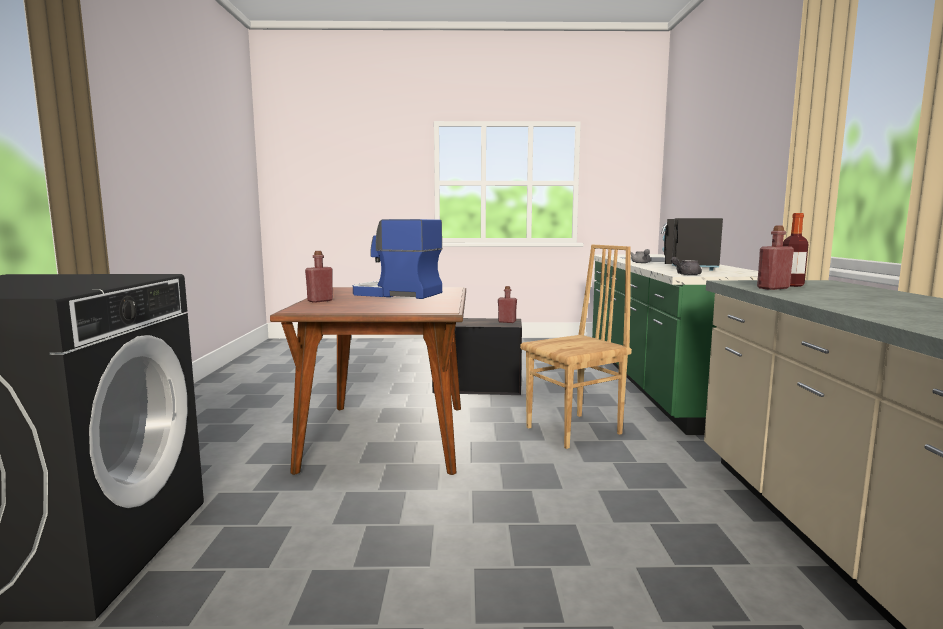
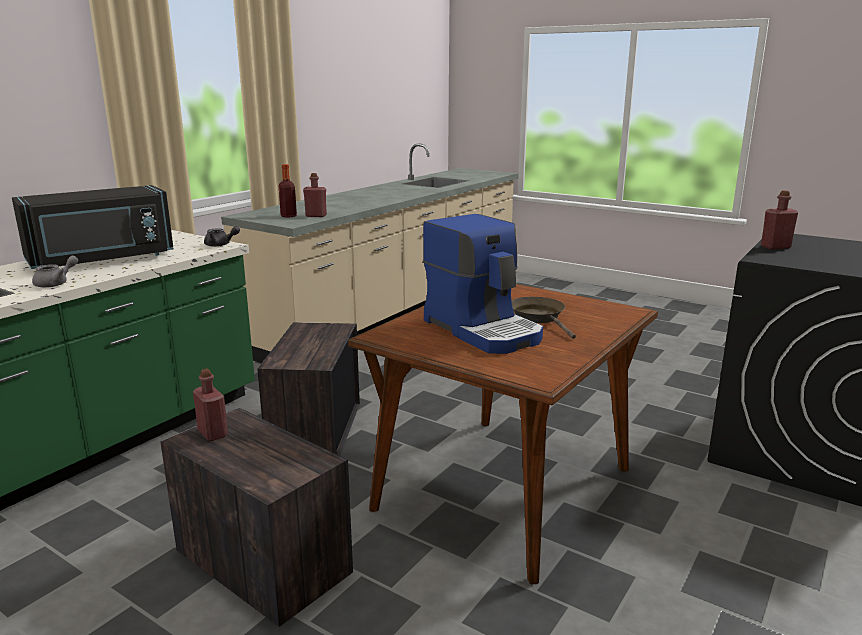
camera: 145 degrees left, 10 degrees up
red bottle [305,251,333,303] -> red bottle moved to [761,190,798,249]
brown chair [520,245,632,449] -> crate [257,322,360,456]
none -> brown frying pan [512,297,576,339]

